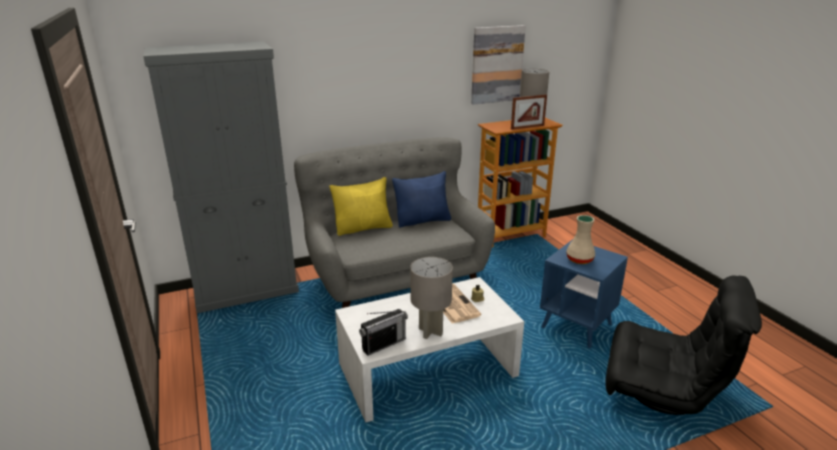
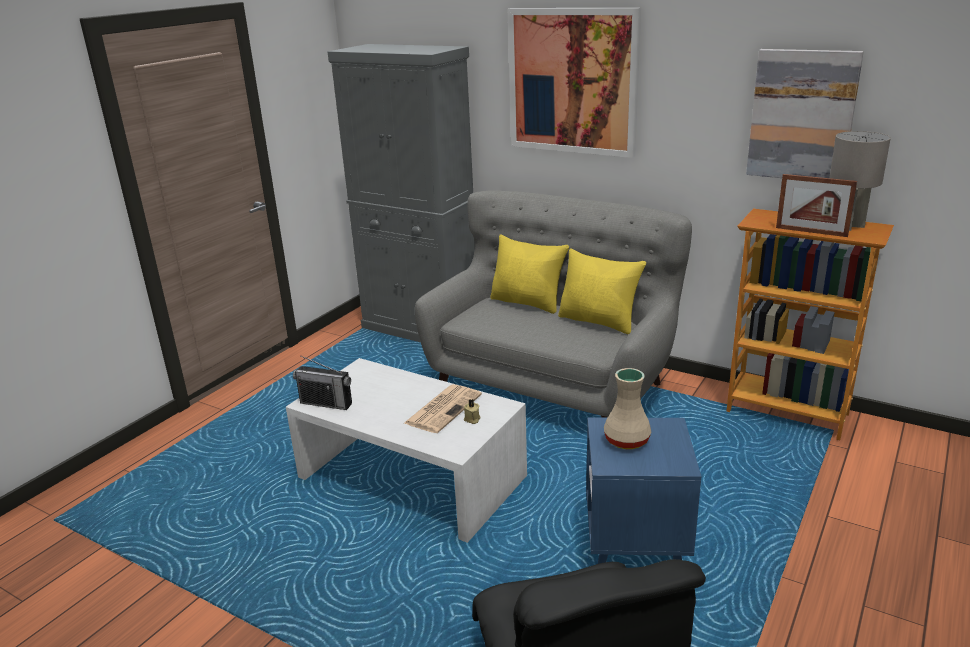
camera: 55 degrees right, 0 degrees up
blue pillow [392,171,451,228] -> yellow pillow [558,249,646,334]
grey table lamp [410,257,453,339] -> none
none -> picture [508,8,641,158]

